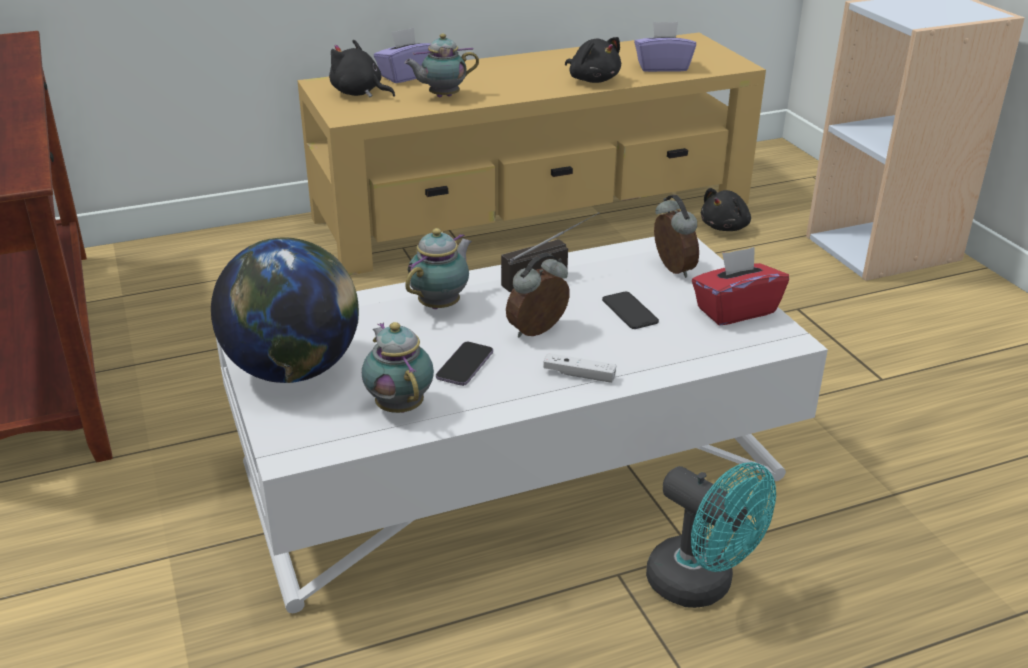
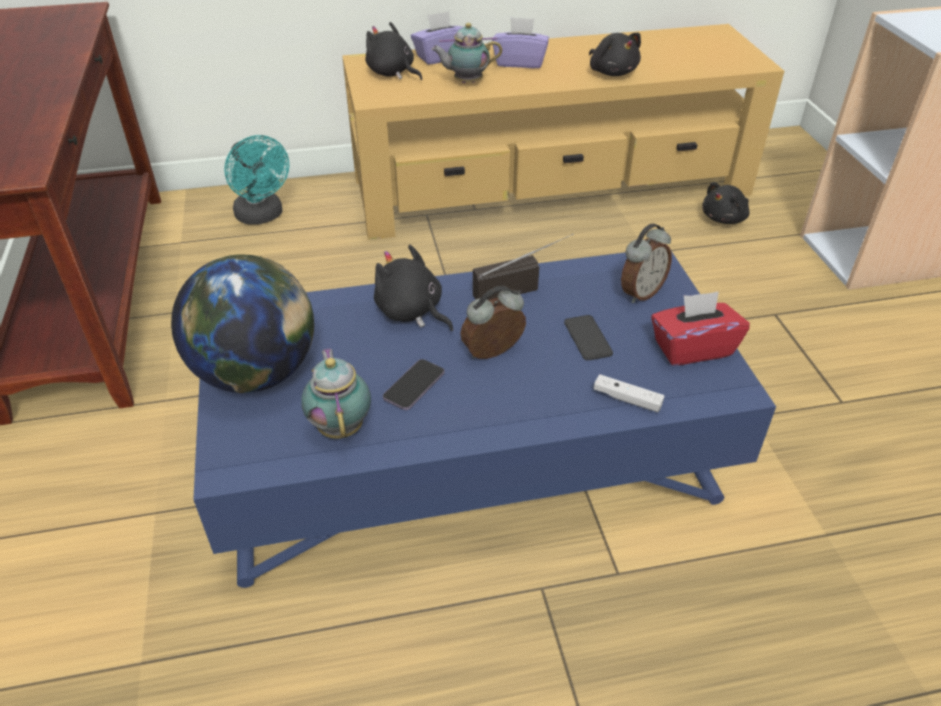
camera: 10 degrees right, 10 degrees up
white coffee table [216,237,828,613] -> blue coffee table [193,251,776,588]
teapot [406,228,472,309] -> black plush toy [374,245,453,331]
white game controller [543,353,616,383] -> white game controller moved to [594,374,665,412]
purple tissue box [634,22,696,72] -> purple tissue box moved to [492,17,549,68]
turquoise fan [646,462,776,608] -> turquoise fan moved to [224,135,289,224]
alarm clock [654,194,699,278] -> alarm clock turned 60 degrees clockwise [621,223,672,303]

